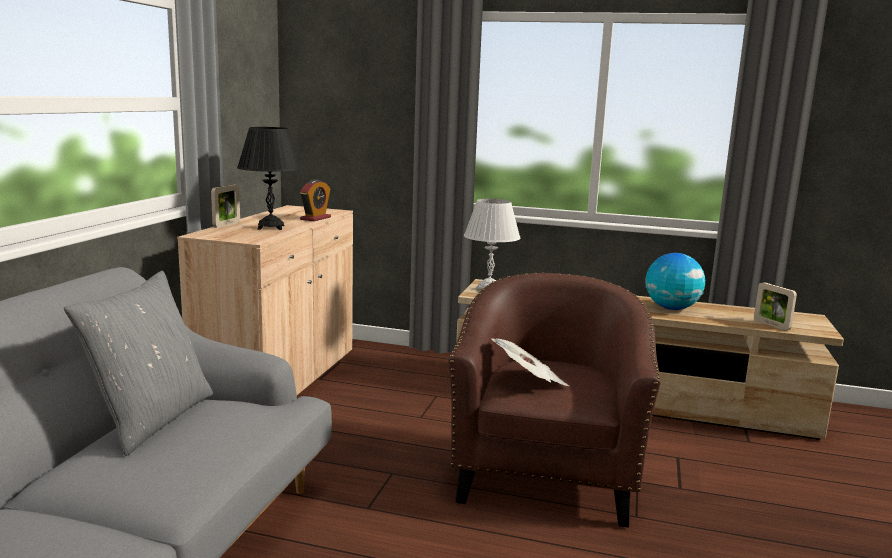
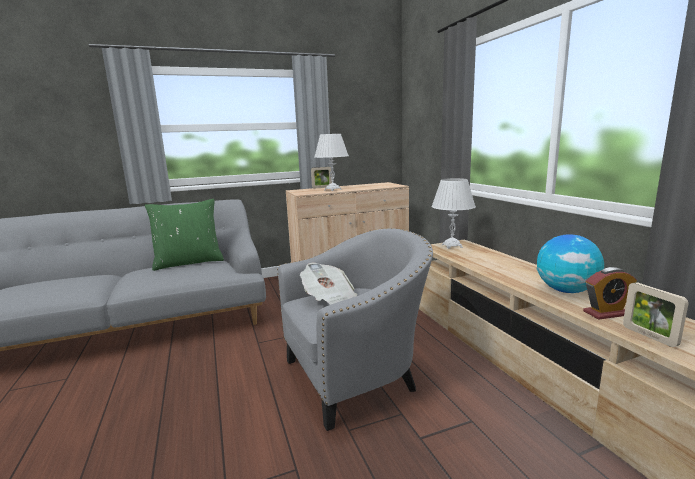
camera: 55 degrees right, 0 degrees up
grey pillow [64,271,213,456] -> green pillow [145,199,224,271]
black table lamp [237,127,302,230] -> white table lamp [315,134,349,191]
alarm clock [300,179,331,221] -> alarm clock moved to [583,267,637,319]
brown armchair [449,272,661,528] -> grey armchair [277,228,433,431]
picture frame [754,282,797,330] -> picture frame turned 45 degrees counterclockwise [623,282,689,347]

